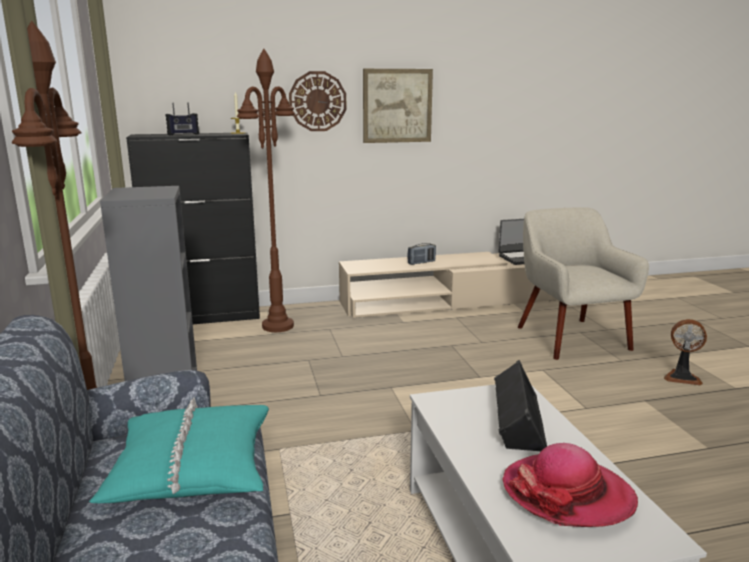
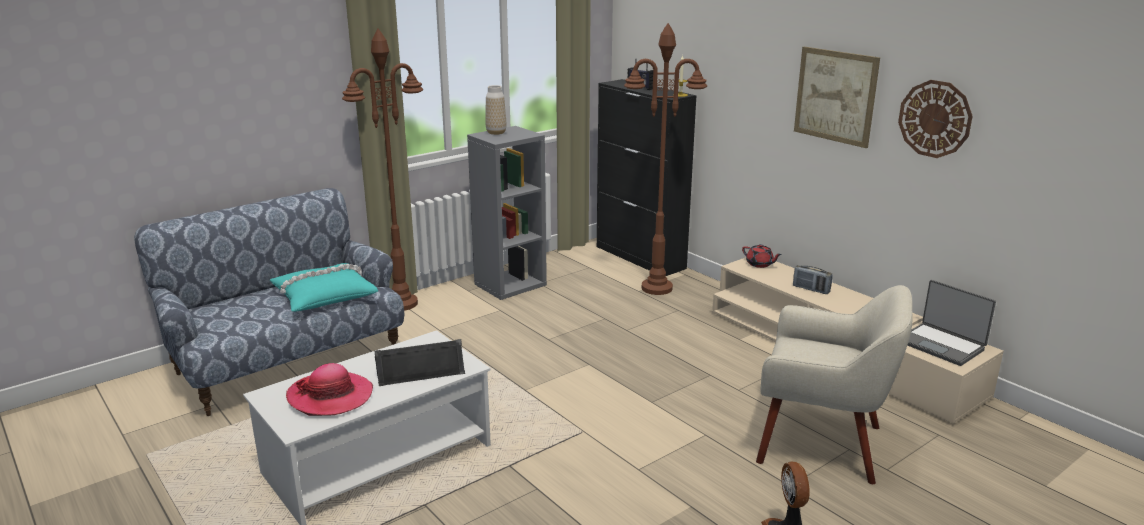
camera: 65 degrees right, 5 degrees up
wall clock [289,71,346,131] -> wall clock moved to [898,80,973,158]
beige armchair [517,207,649,360] -> beige armchair turned 60 degrees clockwise [756,285,913,484]
none -> vase [485,85,506,135]
none -> red teapot [742,244,782,268]

